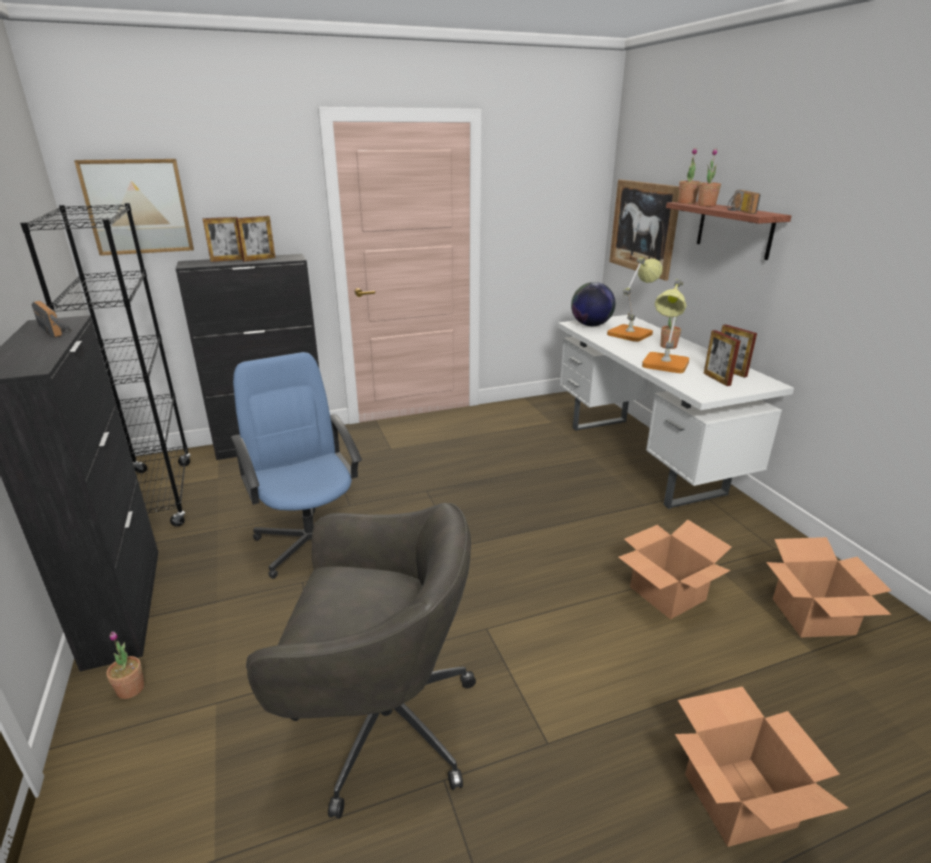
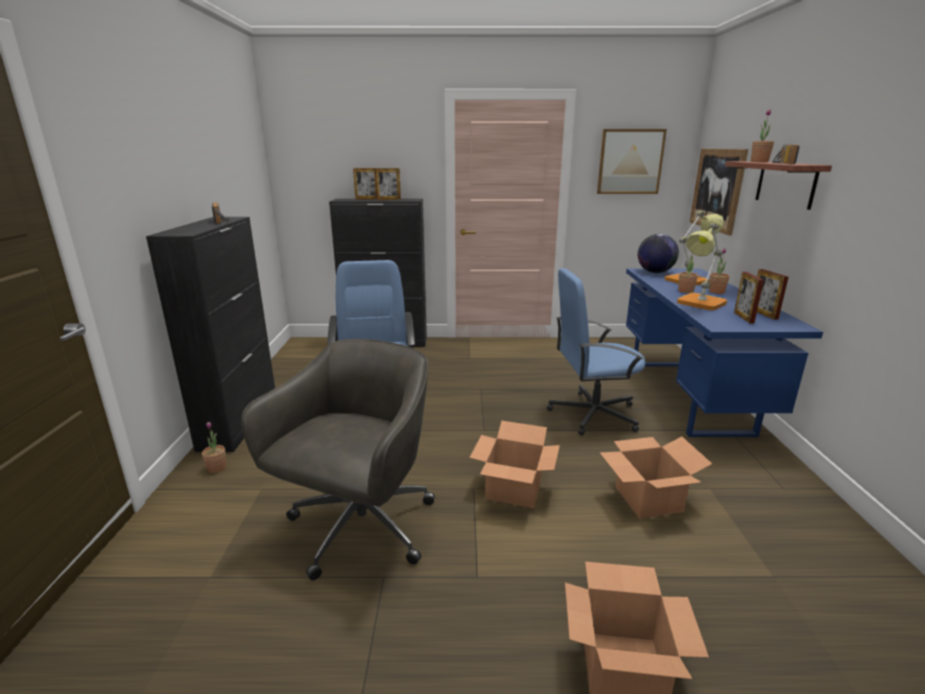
camera: 20 degrees right, 5 degrees down
black bookcase [20,203,191,527] -> none
picture [74,159,194,256] -> picture moved to [597,129,667,194]
grey office chair [246,503,476,819] -> grey office chair turned 90 degrees counterclockwise [241,339,435,581]
white desk [558,315,794,509] -> blue desk [626,268,823,437]
potted plant [678,148,700,204] -> potted plant moved to [678,253,698,293]
cardboard box [766,537,891,638] -> cardboard box moved to [470,421,560,508]
none -> blue office chair [547,268,646,436]

